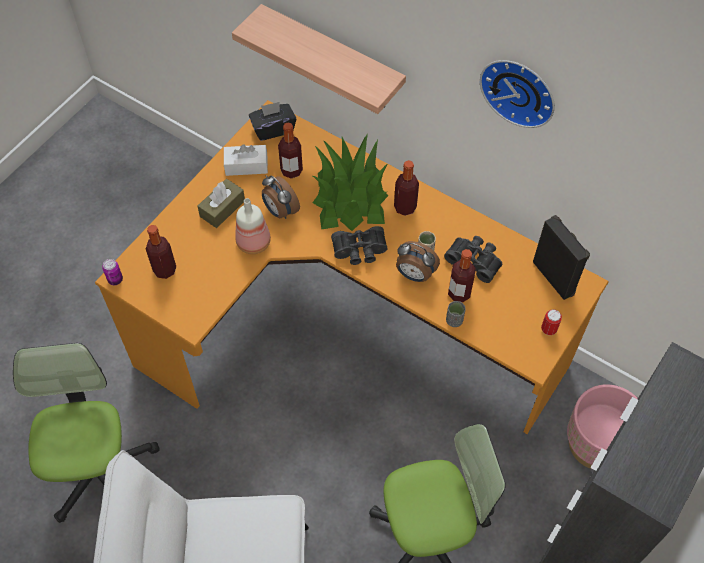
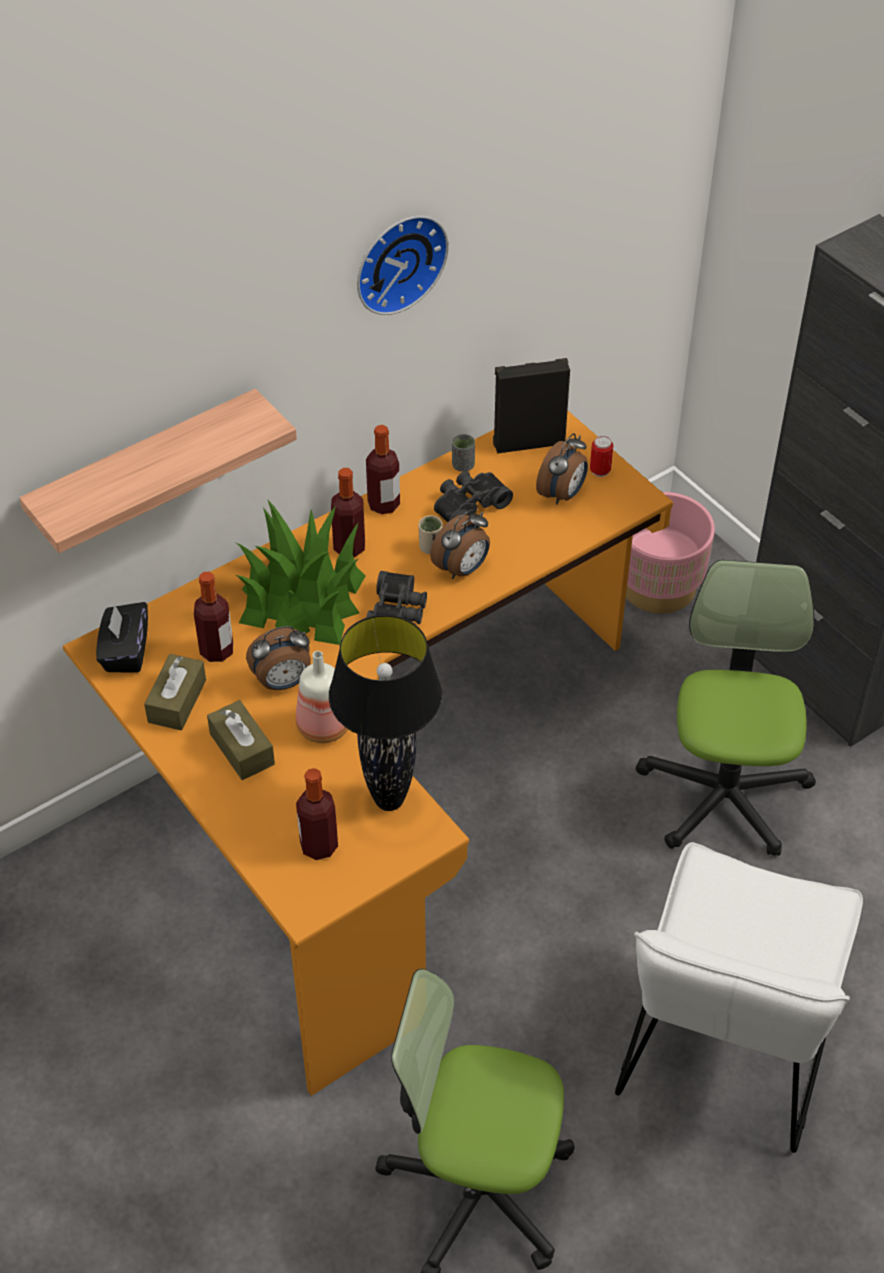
camera: 70 degrees left, 10 degrees down
can [102,259,123,285] -> none
white tissue box [224,144,268,176] -> brown tissue box [144,654,206,730]
grey cup [446,301,466,327] -> grey cup moved to [452,434,475,472]
bottle [448,249,476,303] -> bottle moved to [366,425,400,515]
none -> black table lamp [329,615,442,811]
none -> alarm clock [536,433,588,505]

